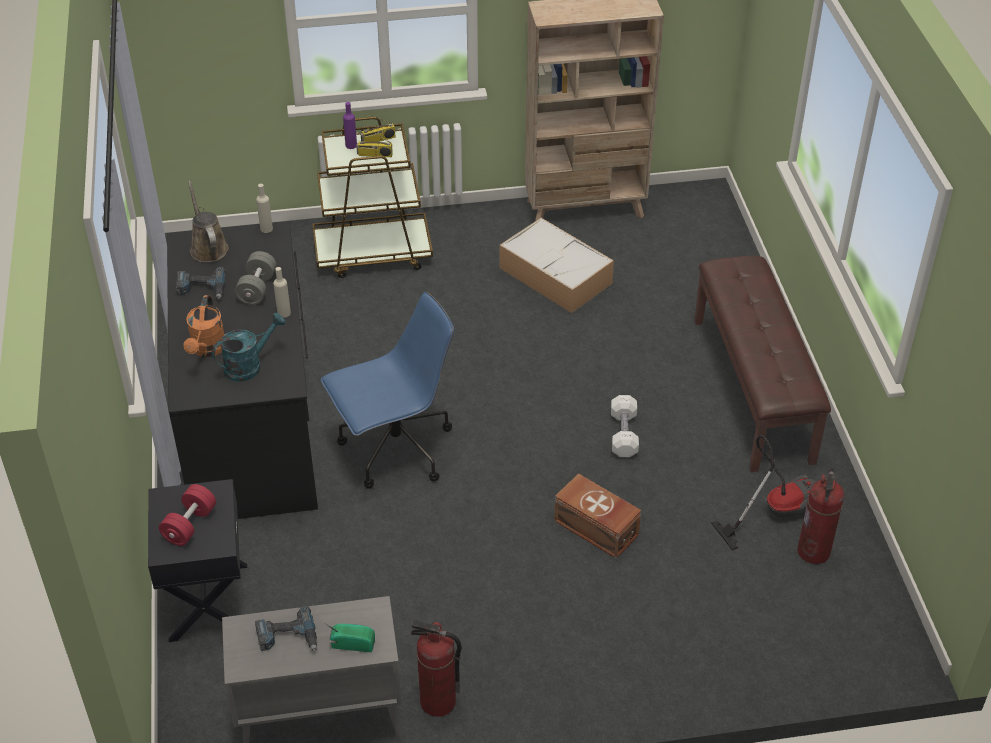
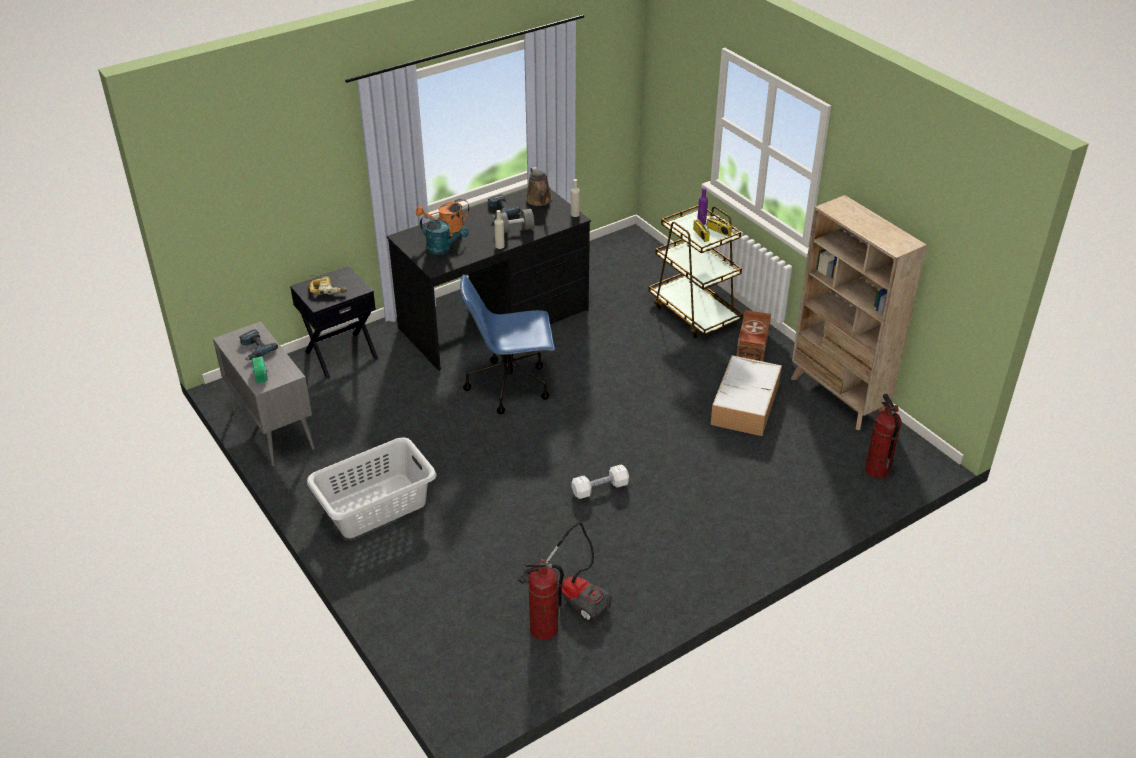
camera: 65 degrees right, 5 degrees down
red dumbbell [159,484,216,546] -> power drill [309,275,347,295]
brown watering can [188,181,229,263] -> brown watering can turned 120 degrees clockwise [526,167,552,206]
blue office chair [321,292,454,489] -> blue office chair turned 135 degrees clockwise [460,274,555,414]
fire extinguisher [410,620,462,717] -> fire extinguisher moved to [865,394,901,478]
brown storage box [554,473,641,559] -> brown storage box moved to [737,310,771,361]
brown bench [694,256,831,472] -> none
none -> grey laundry basket [307,437,436,538]

